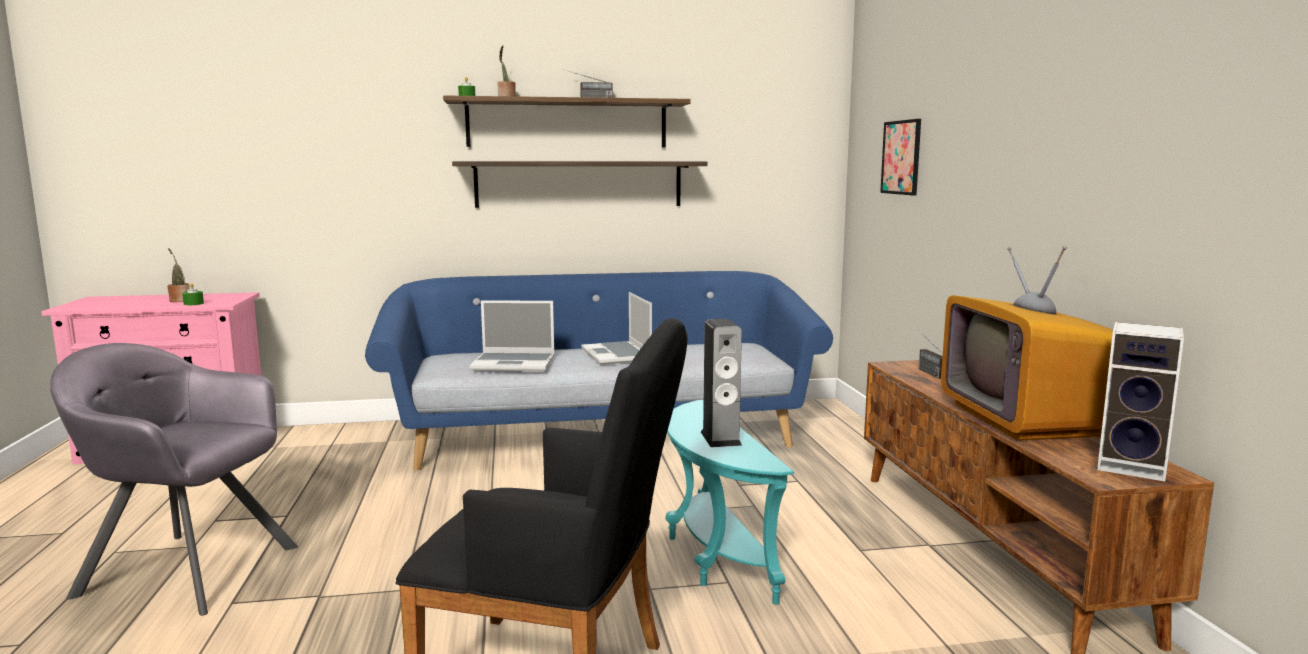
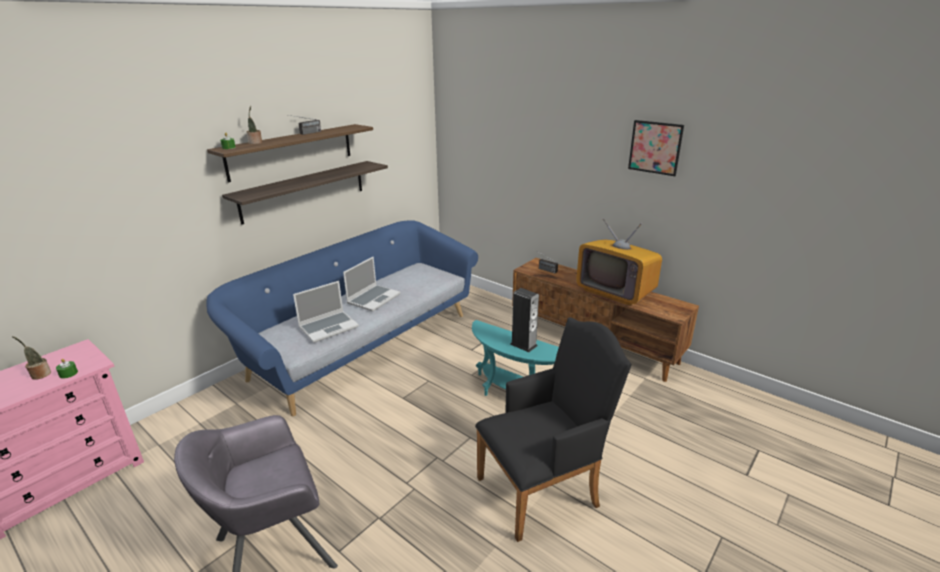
camera: 40 degrees left, 15 degrees up
laptop [581,292,652,365] -> laptop turned 90 degrees counterclockwise [343,257,400,312]
picture [880,119,921,196] -> picture moved to [628,120,684,176]
speaker [1097,322,1184,481] -> none

